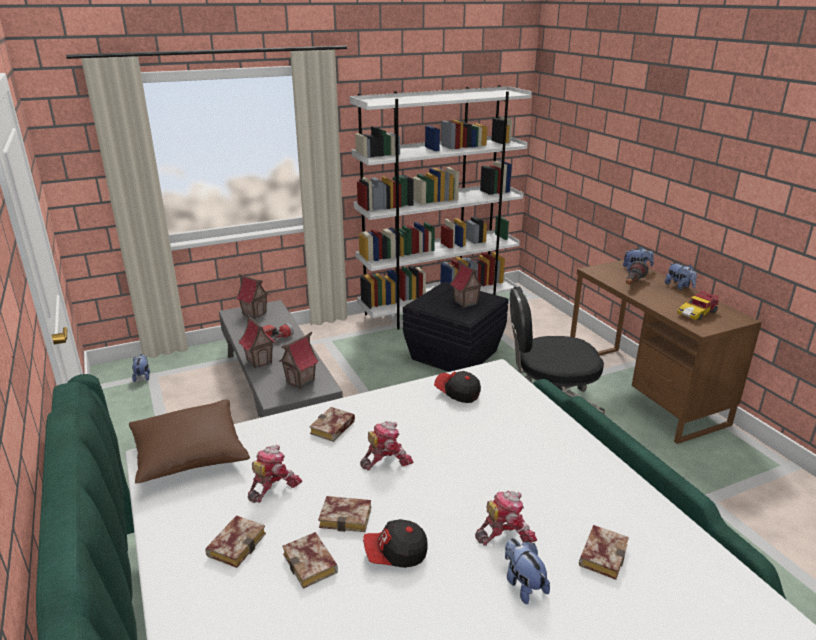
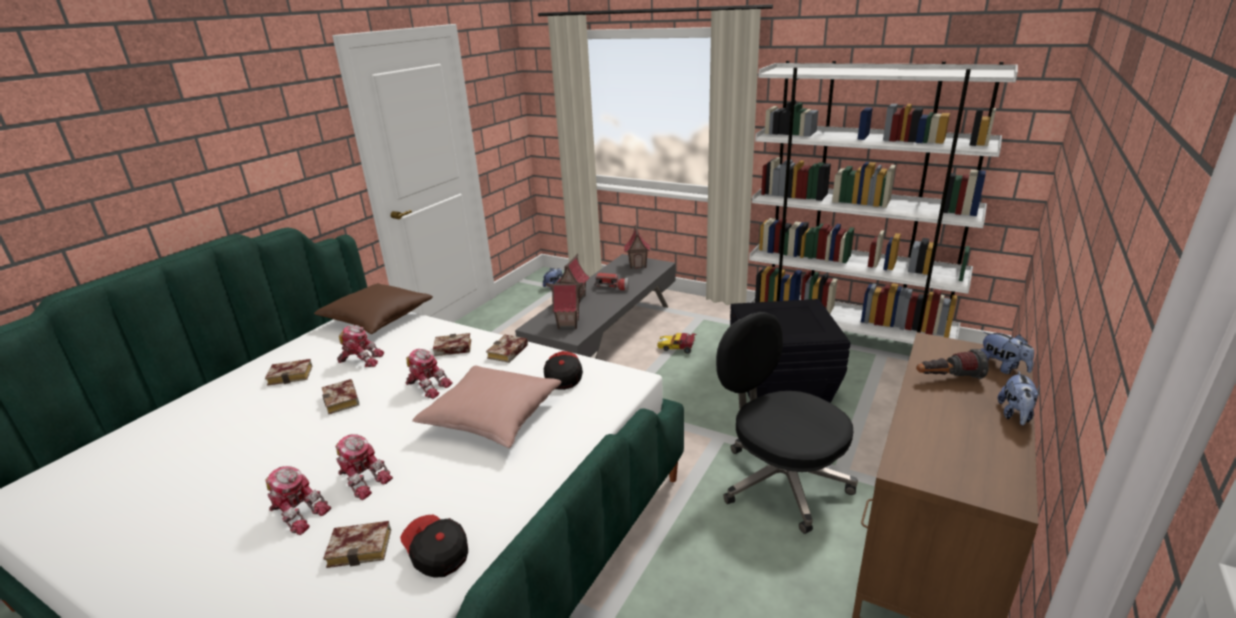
camera: 55 degrees right, 0 degrees up
book [282,532,338,589] -> book moved to [486,335,528,363]
cap [363,519,428,568] -> cap moved to [400,515,468,578]
toy house [450,260,484,308] -> none
plush toy [505,538,550,604] -> toy robot [266,466,331,535]
toy car [678,291,719,320] -> toy car moved to [657,333,697,353]
none -> pink pillow [412,365,561,448]

